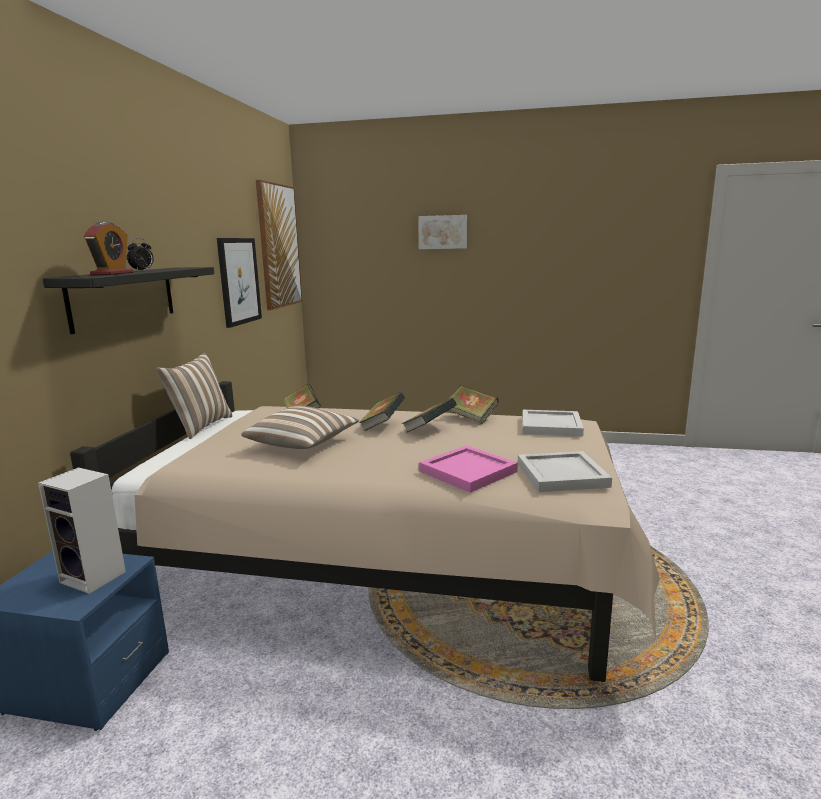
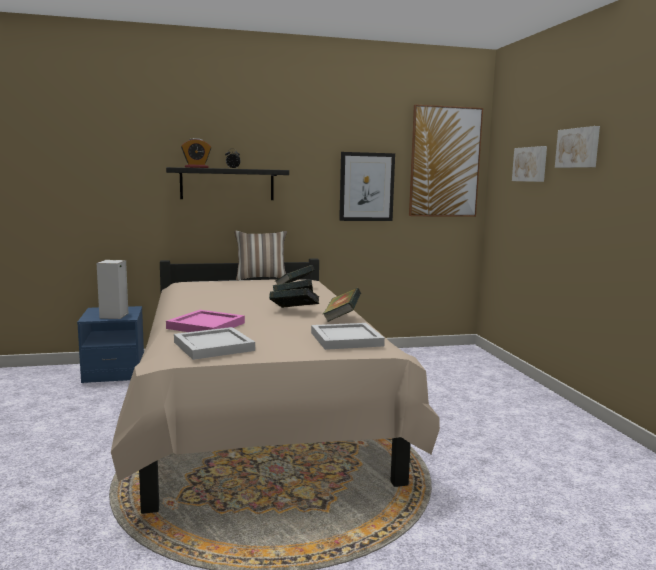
camera: 65 degrees right, 5 degrees down
pillow [241,406,360,449] -> none
none -> picture [512,146,547,182]

